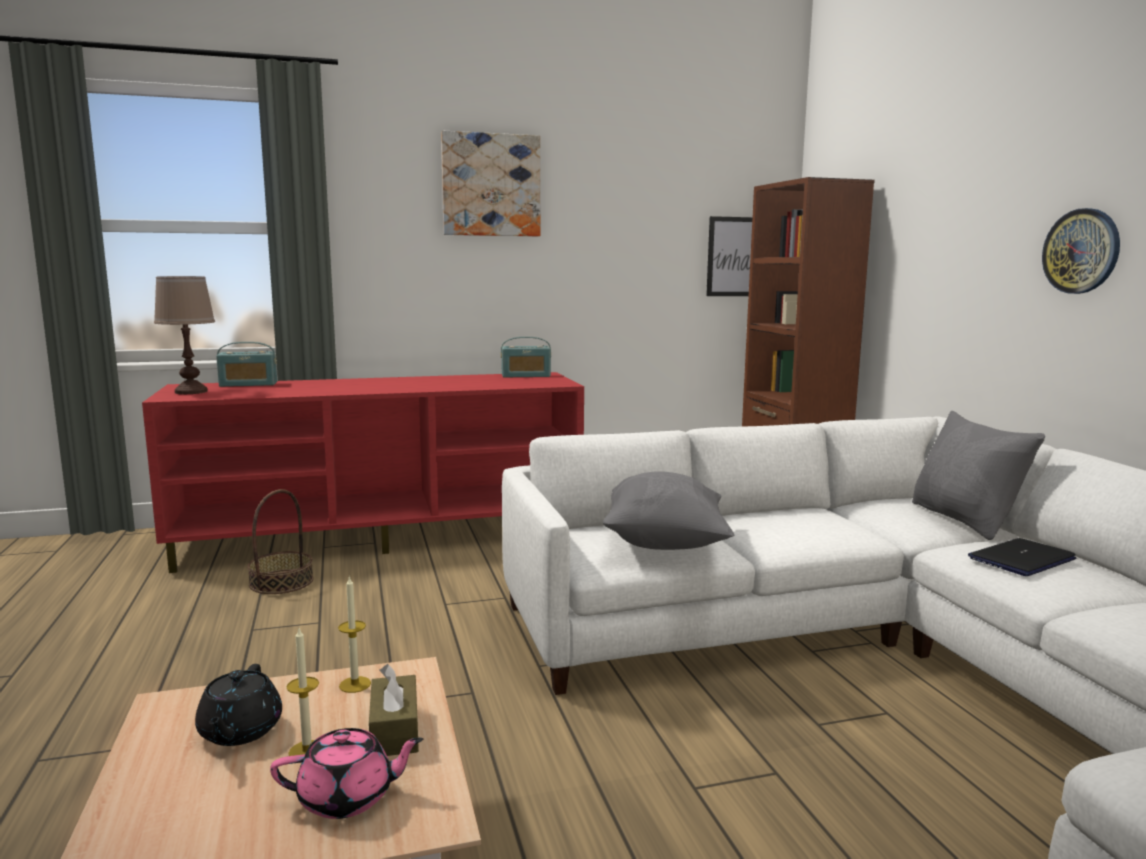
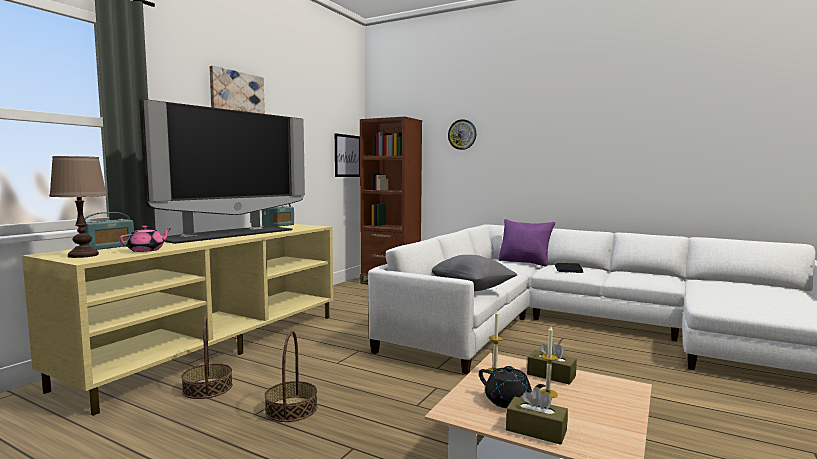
camera: 45 degrees left, 5 degrees down
red tv stand [142,372,584,573] -> beige tv stand [22,224,333,416]
pink teapot [270,728,423,819] -> pink teapot moved to [119,226,170,252]
grey pillow [912,411,1045,540] -> purple pillow [499,219,555,266]
wall clock [1042,208,1120,294] -> wall clock moved to [448,119,476,150]
none -> television [139,99,305,244]
none -> basket [265,331,318,422]
none -> brown tissue box [506,387,568,445]

